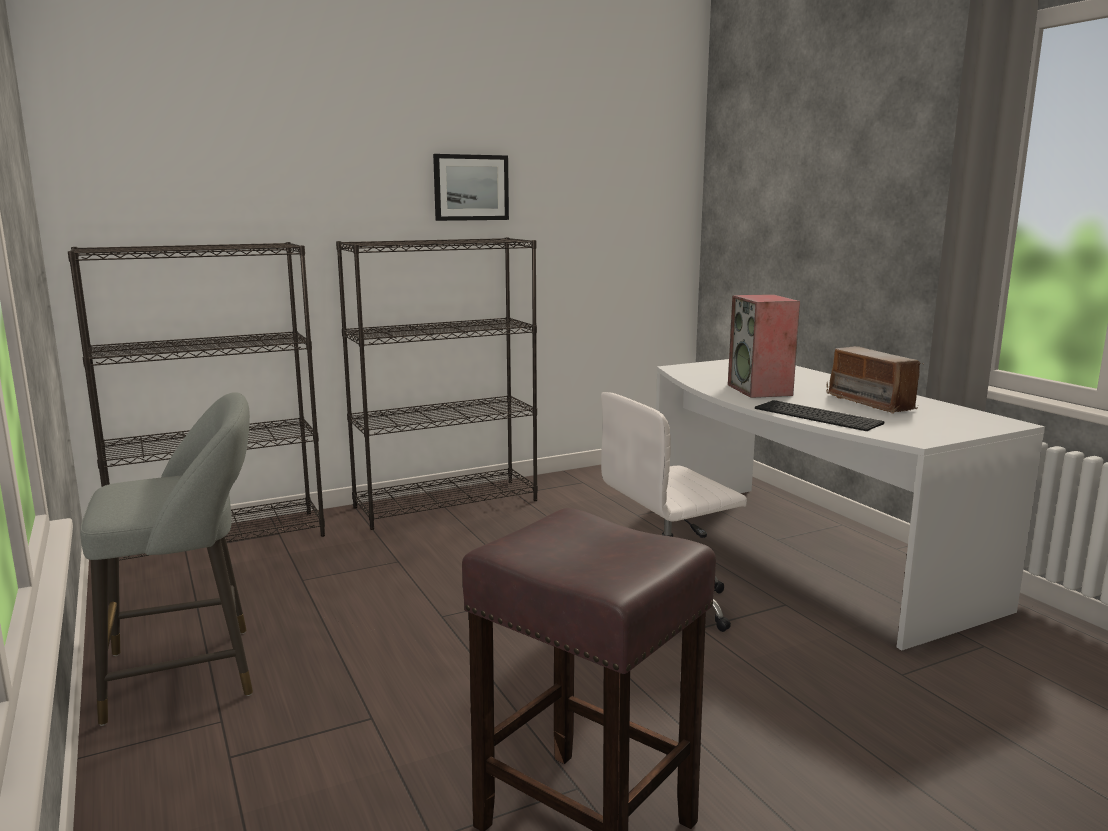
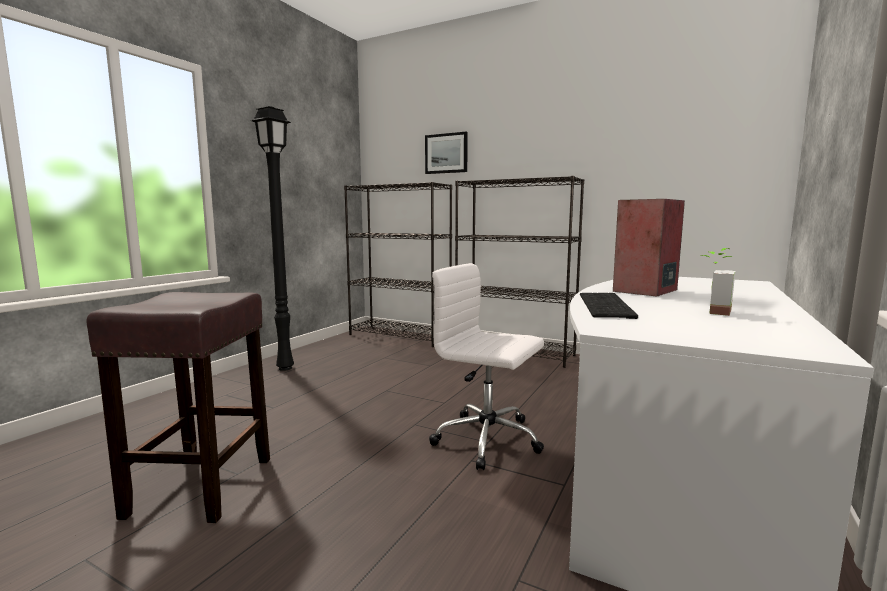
camera: 55 degrees right, 5 degrees down
grey stool [80,392,253,726] -> black floor lamp [251,106,294,371]
picture [433,154,509,221] -> picture moved to [425,132,468,174]
radio [826,346,924,414] -> potted plant [700,248,735,316]

